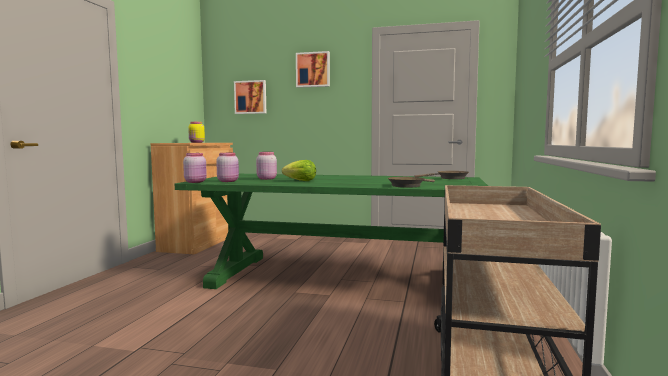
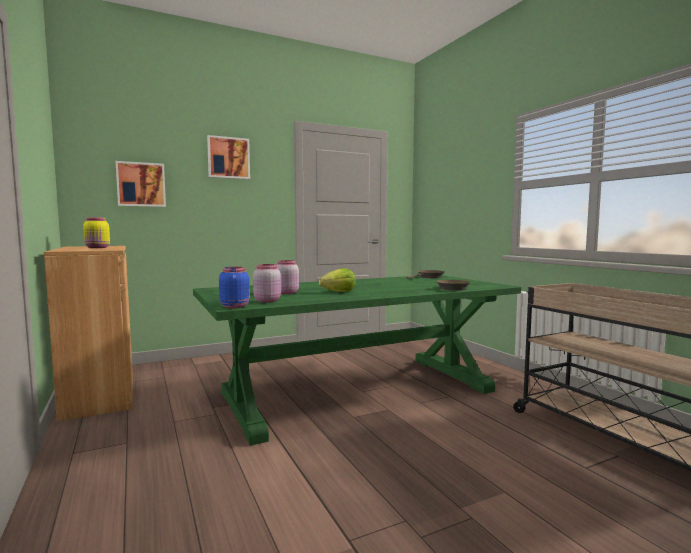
camera: 40 degrees left, 0 degrees up
pink jar [183,153,207,183] -> blue jar [219,267,250,308]

